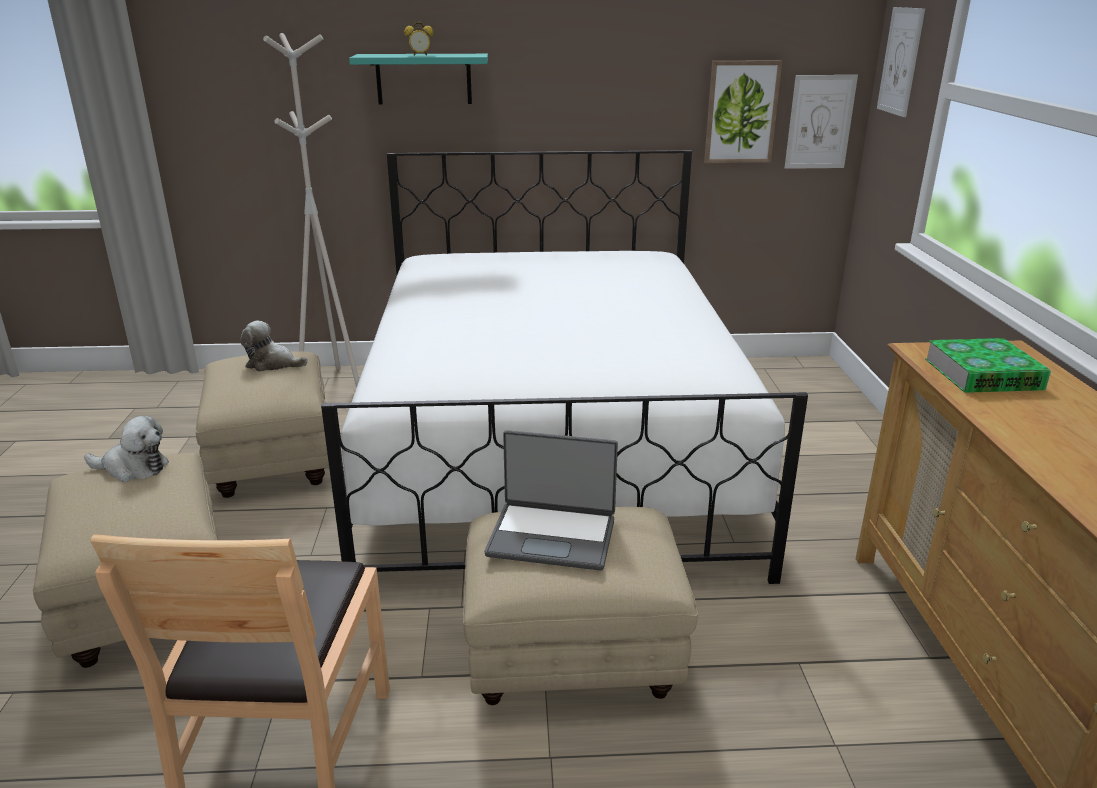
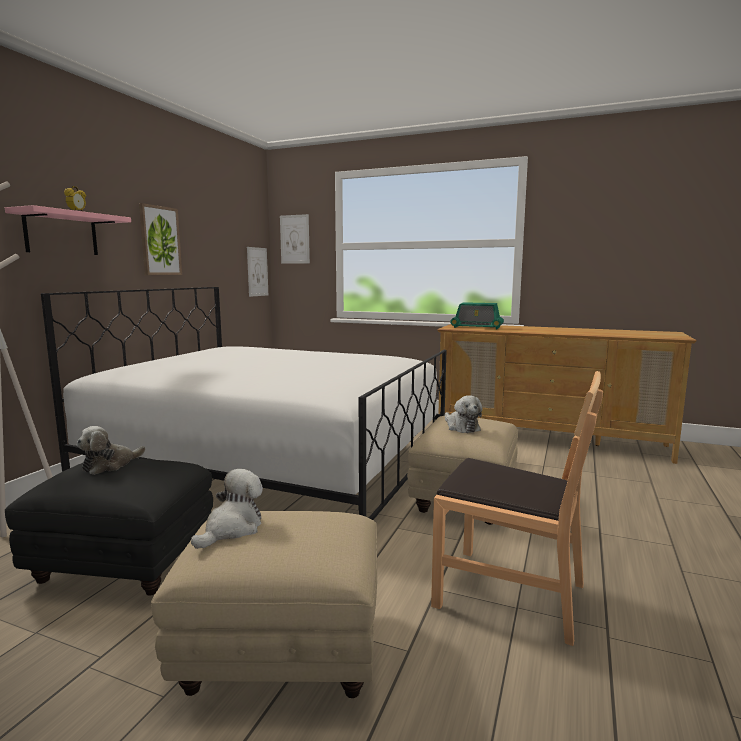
camera: 65 degrees left, 15 degrees down
beige ottoman [196,351,329,498] -> black ottoman [5,459,213,596]
turquoise shelf [349,54,488,105] -> pink shelf [5,205,131,255]
laptop [484,430,618,571] -> plush toy [445,395,483,433]
picture [704,60,782,163] -> picture moved to [139,203,182,275]
book [925,338,1051,393] -> radio [450,302,504,329]

